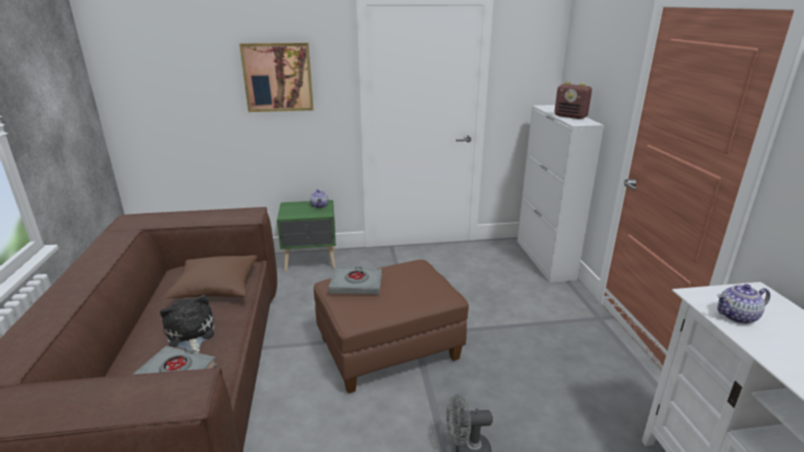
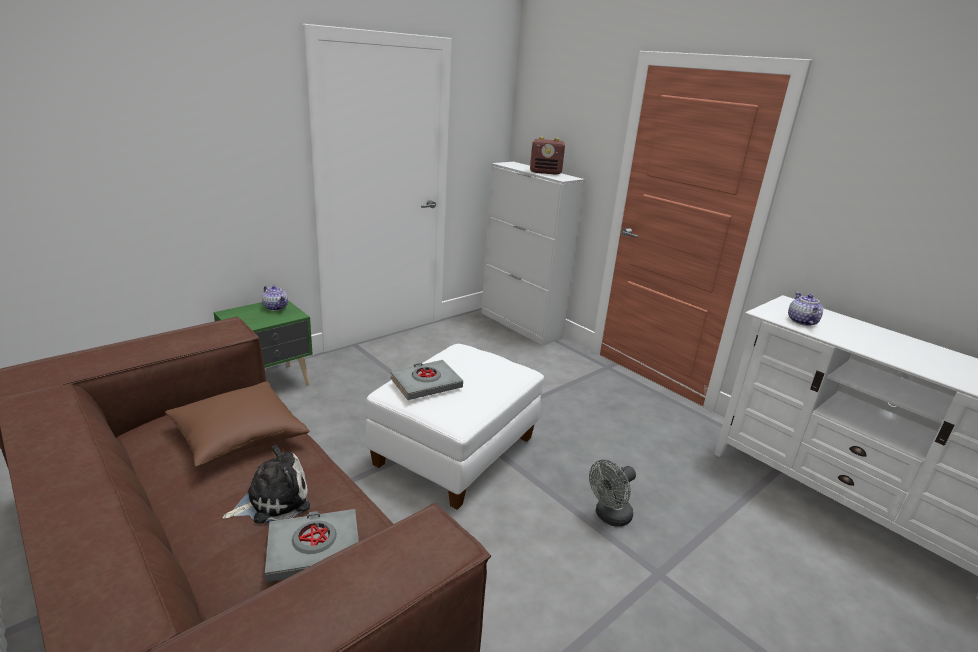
camera: 35 degrees left, 0 degrees up
plush toy [160,295,215,353] -> plush toy turned 120 degrees clockwise [222,445,310,524]
picture [239,43,314,112] -> none
brown ottoman [314,260,469,394] -> white ottoman [365,344,544,510]
teapot [717,284,770,324] -> teapot turned 135 degrees clockwise [788,292,823,326]

